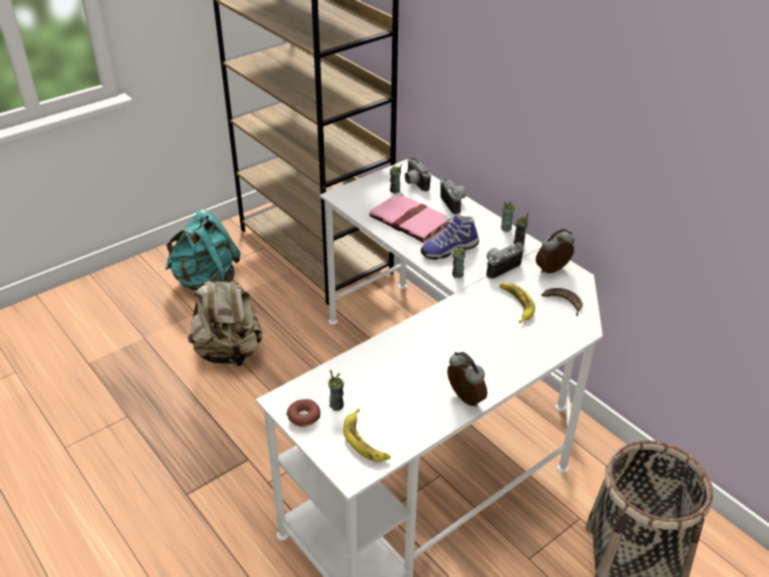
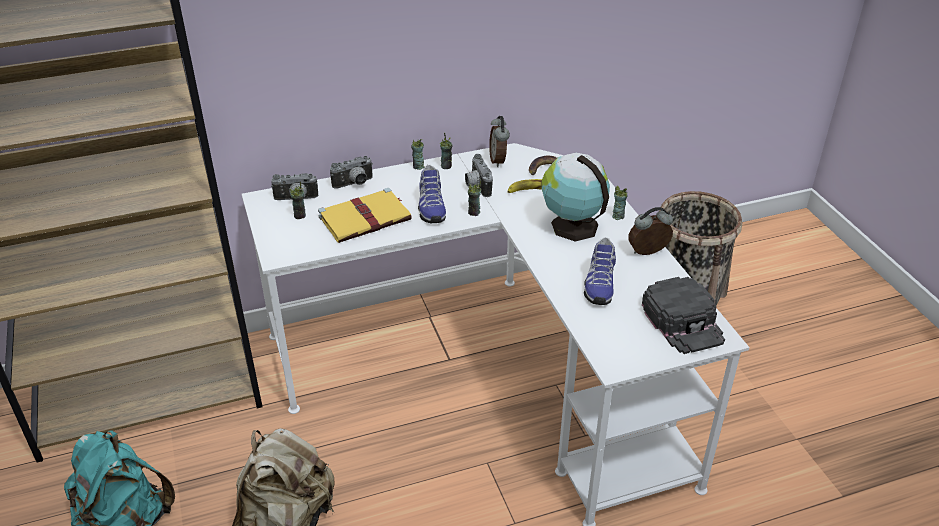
camera: 70 degrees left, 0 degrees up
donut [286,399,321,427] -> none
cup [328,370,344,411] -> cup moved to [612,186,628,220]
banana [343,408,390,462] -> black cap [642,277,725,354]
pink book [369,192,452,243] -> yellow book [318,188,412,243]
camera [440,178,466,215] -> camera turned 150 degrees clockwise [330,156,373,188]
none -> globe [541,153,610,241]
none -> shoe [584,237,616,305]

